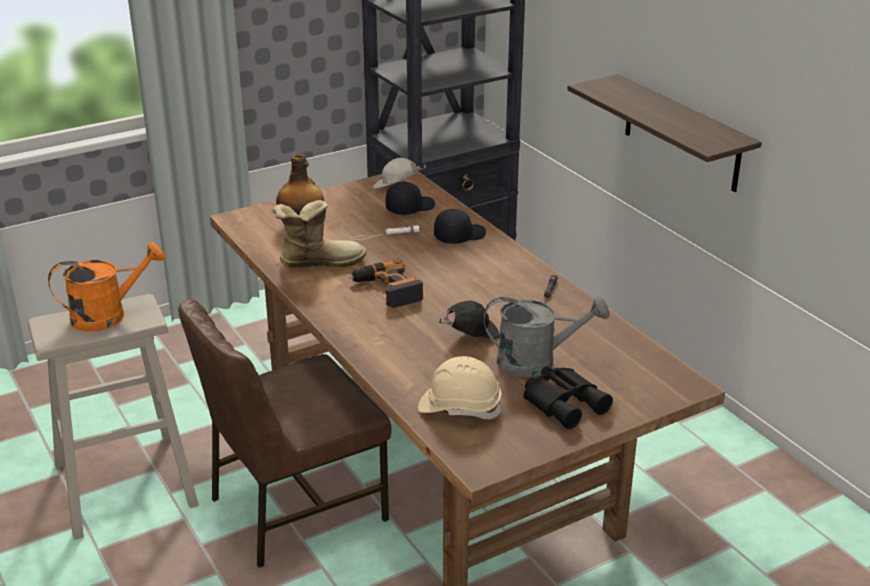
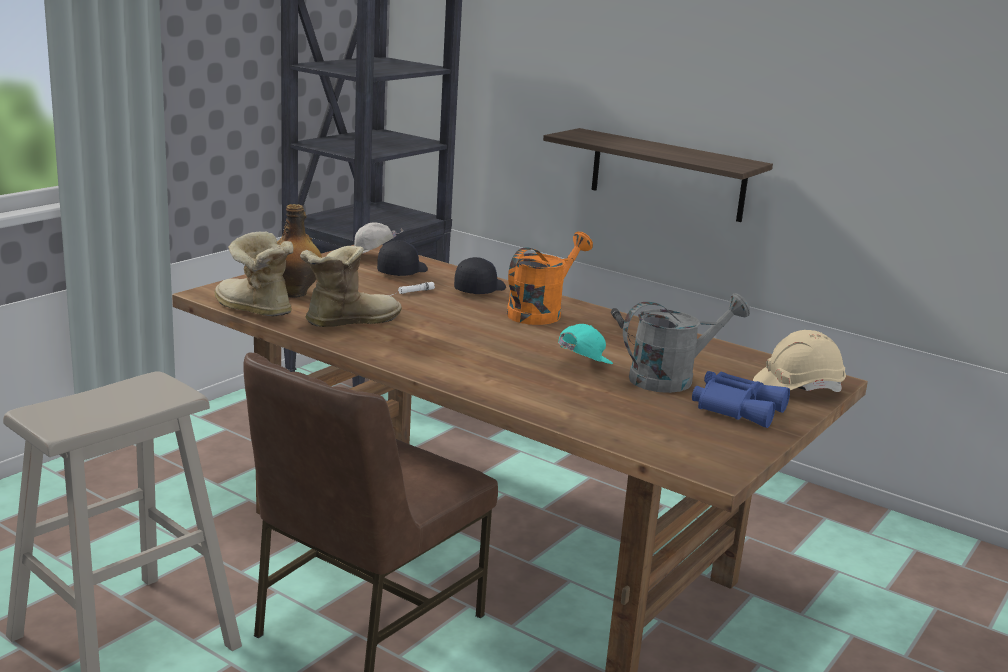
camera: 25 degrees left, 10 degrees down
orange watering can [48,242,165,332] -> orange watering can moved to [507,232,593,325]
power drill [349,259,423,308] -> none
beige hard hat [418,356,502,419] -> beige hard hat moved to [753,330,846,392]
black cap [439,301,500,339] -> turquoise cap [558,324,613,364]
black binoculars [524,366,613,429] -> blue binoculars [692,371,790,428]
none -> boot [214,232,294,317]

